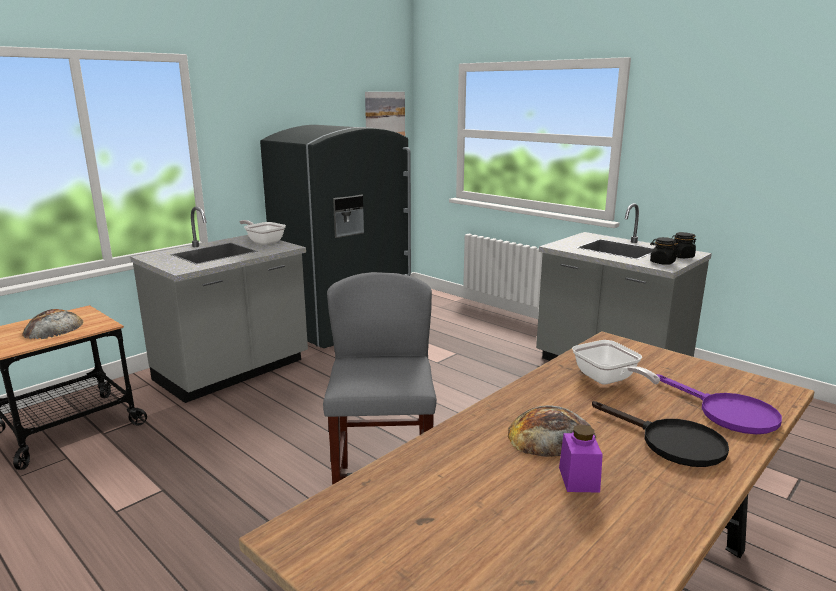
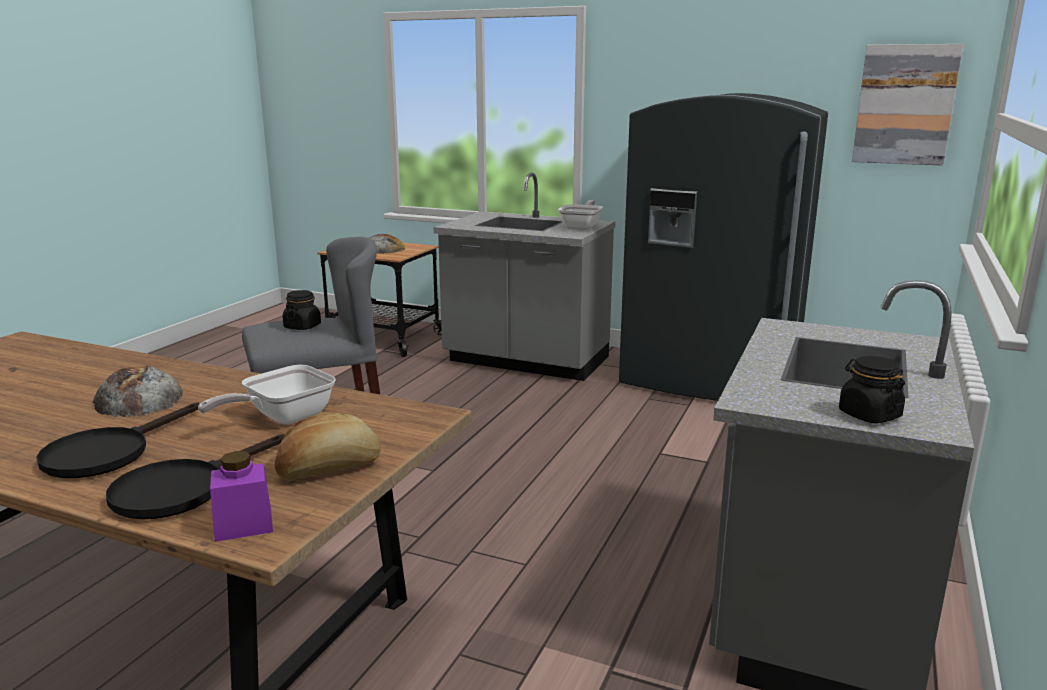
camera: 70 degrees right, 0 degrees up
purple jar [559,424,603,492] -> purple jar moved to [210,451,273,542]
black jar [650,237,678,265] -> black jar moved to [282,290,321,330]
purple frying pan [657,374,782,434] -> black frying pan [106,434,284,519]
none -> bread [275,412,381,480]

